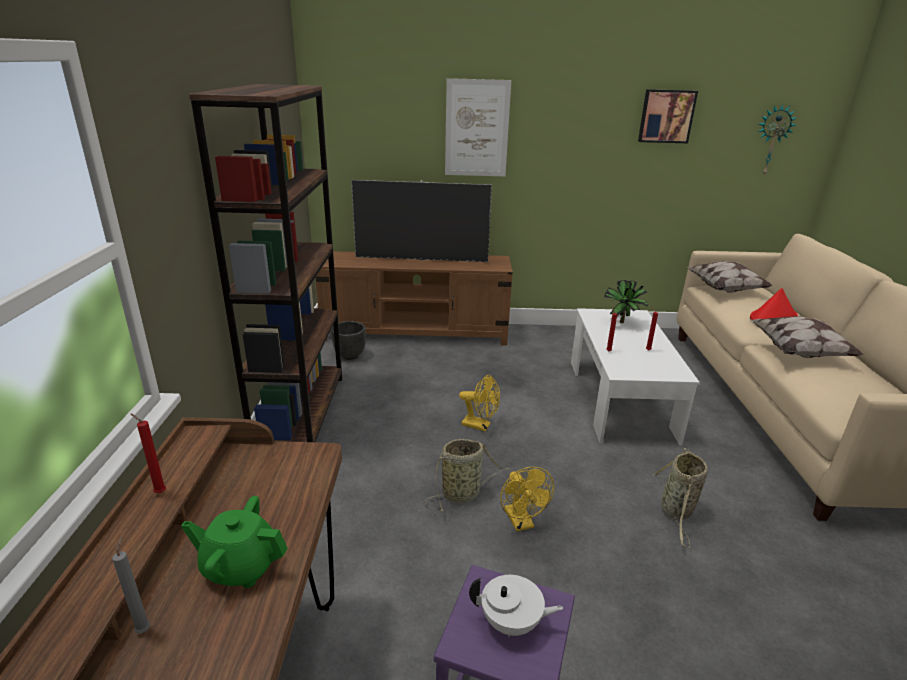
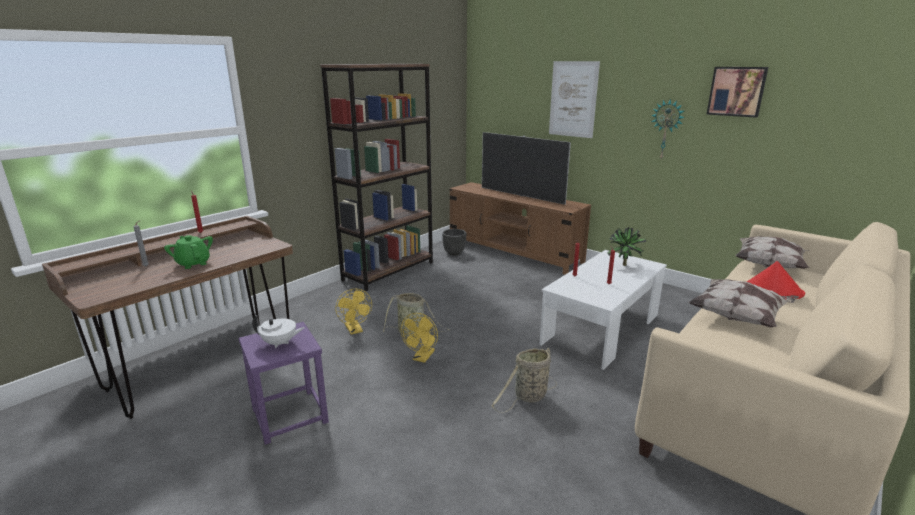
camera: 40 degrees right, 5 degrees down
yellow fan [459,375,500,431] -> yellow fan moved to [335,289,372,335]
white teapot [469,575,563,637] -> white teapot turned 45 degrees counterclockwise [252,315,304,348]
wall clock [758,104,797,175] -> wall clock moved to [651,99,685,159]

